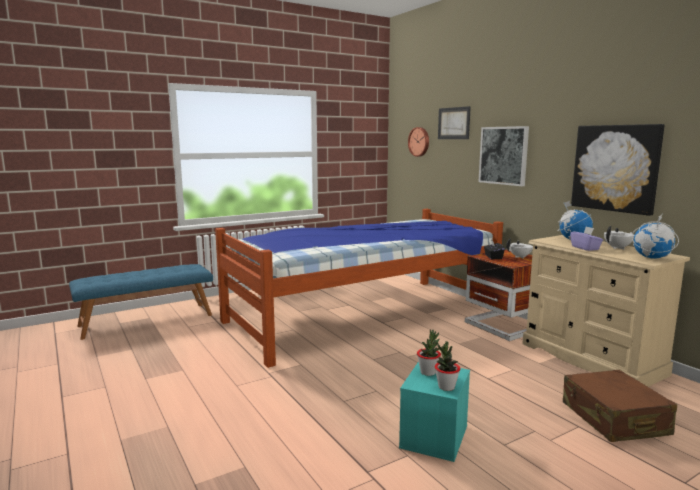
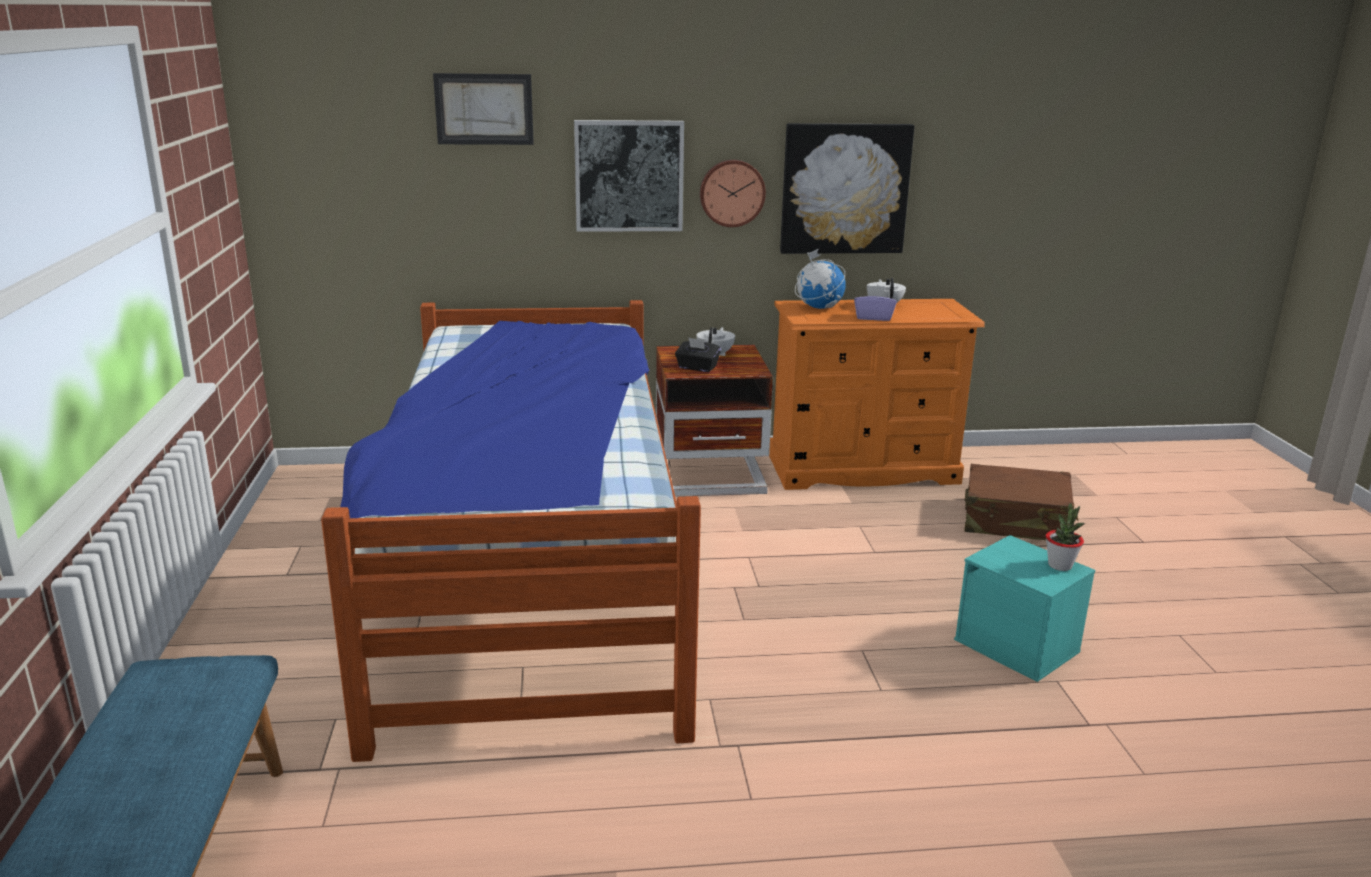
camera: 65 degrees left, 10 degrees up
wall clock [408,127,429,157] -> wall clock moved to [700,160,766,227]
potted plant [417,329,441,376] -> none
beige dresser [522,235,690,387] -> orange dresser [769,299,985,490]
globe [632,215,679,259] -> none

